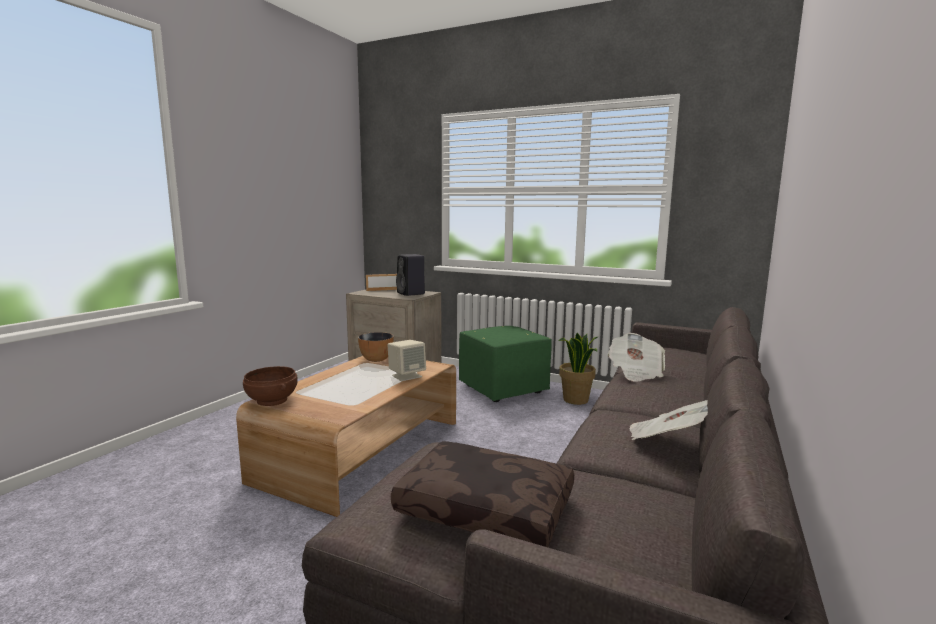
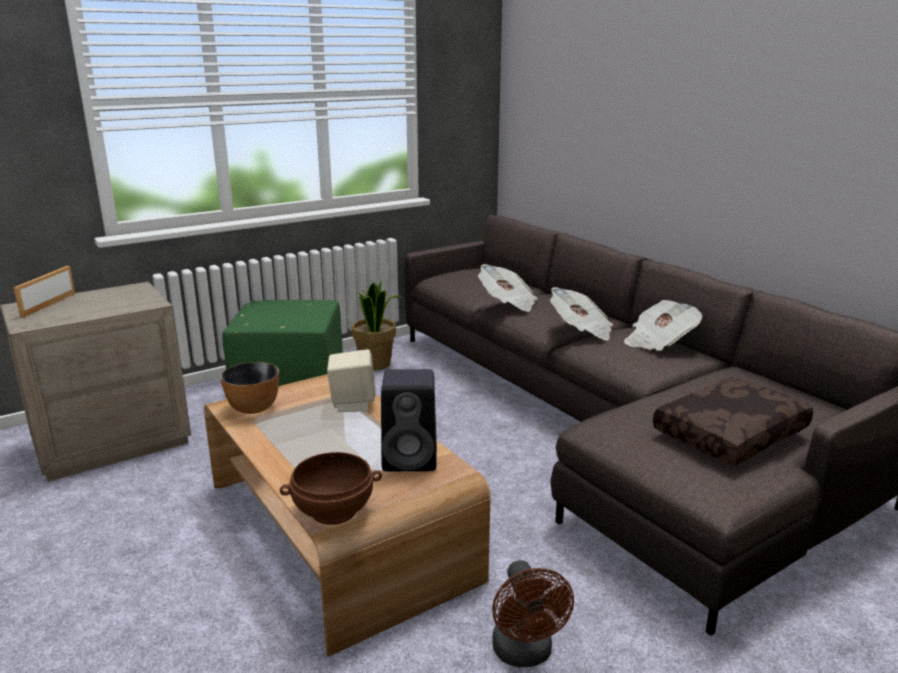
camera: 60 degrees left, 10 degrees up
black speaker [396,254,425,296] -> black speaker moved to [381,369,437,471]
none -> brown fan [492,560,574,667]
none -> newspaper [550,287,613,341]

